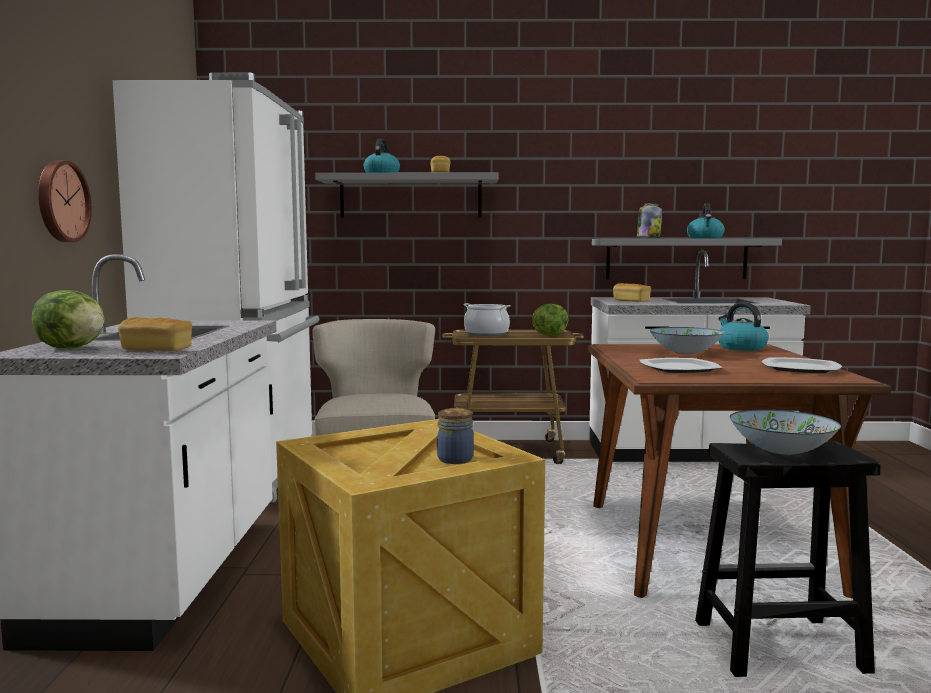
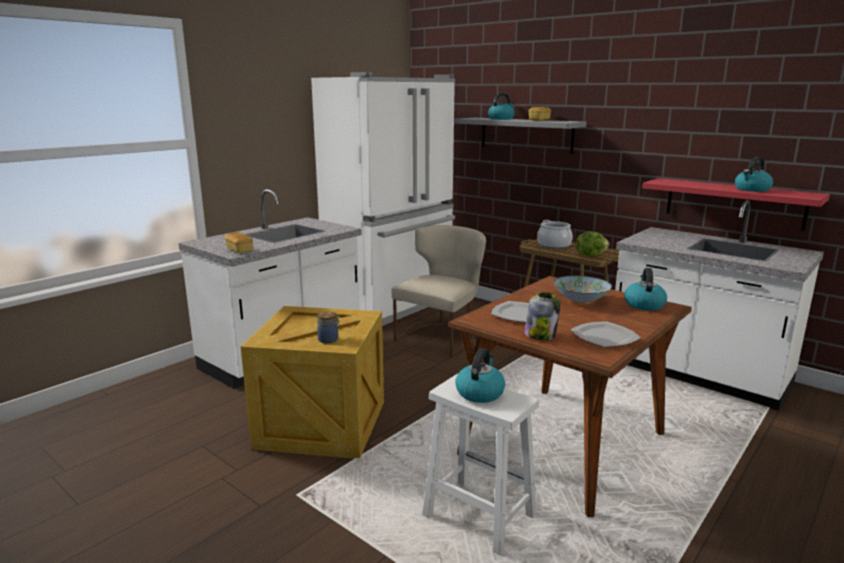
camera: 40 degrees right, 10 degrees up
lettuce [32,290,105,348] -> none
wall clock [38,160,92,242] -> none
grey shelf [592,239,782,279] -> red shelf [642,178,830,231]
bread [613,283,651,302] -> none
jar [637,203,662,239] -> jar moved to [525,292,561,340]
black stool [695,442,881,677] -> white stool [422,374,539,556]
bowl [730,409,841,455] -> kettle [455,348,505,403]

